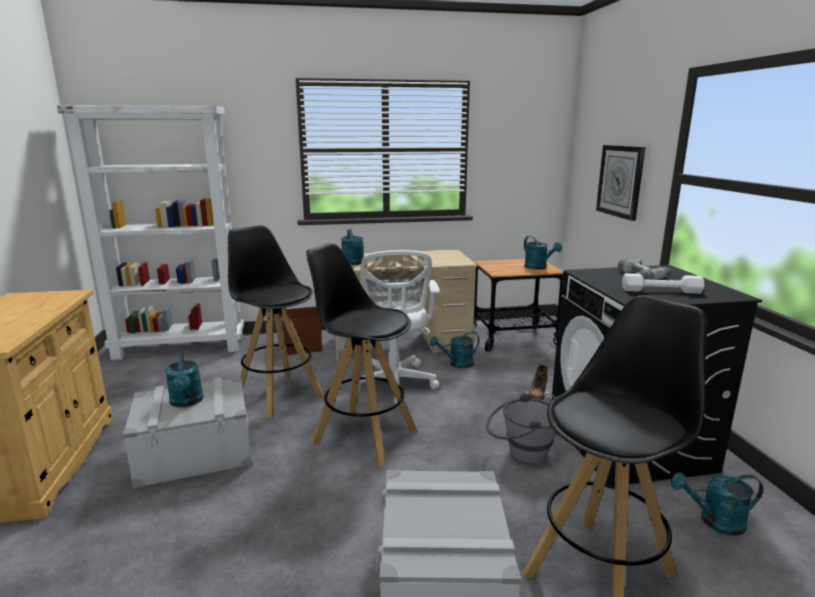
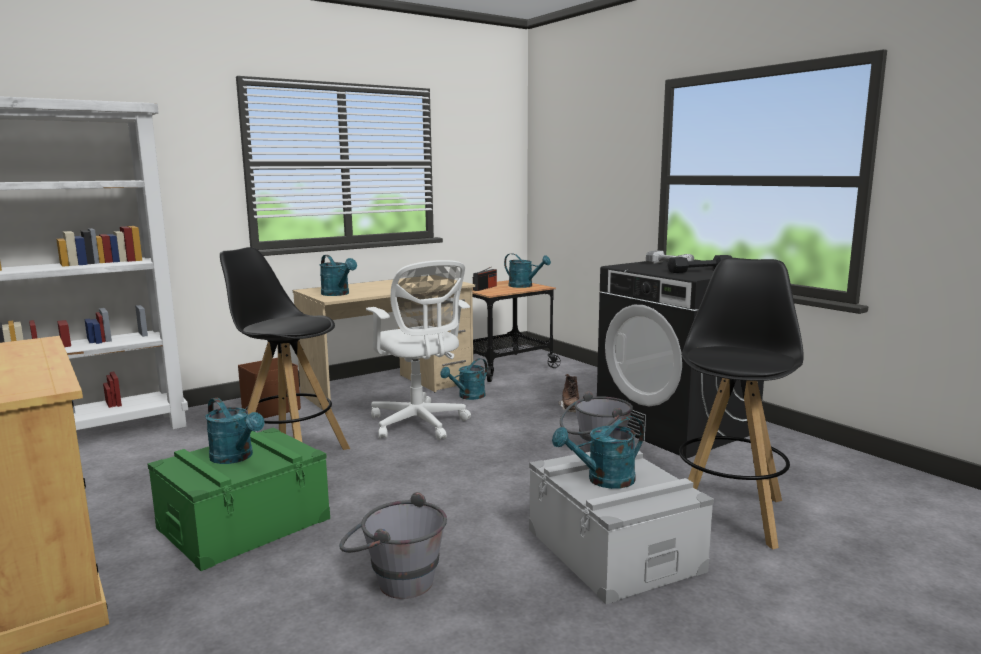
camera: 25 degrees left, 5 degrees down
grey storage box [123,377,252,489] -> green storage box [148,428,330,571]
black stool [307,243,417,467] -> none
wall clock [596,145,645,221] -> none
white dumbbell [622,273,705,294] -> black dumbbell [667,255,732,273]
turquoise watering can [671,473,763,536] -> turquoise watering can moved to [552,416,644,489]
none -> grey bucket [339,492,447,599]
none -> radio [473,267,497,291]

